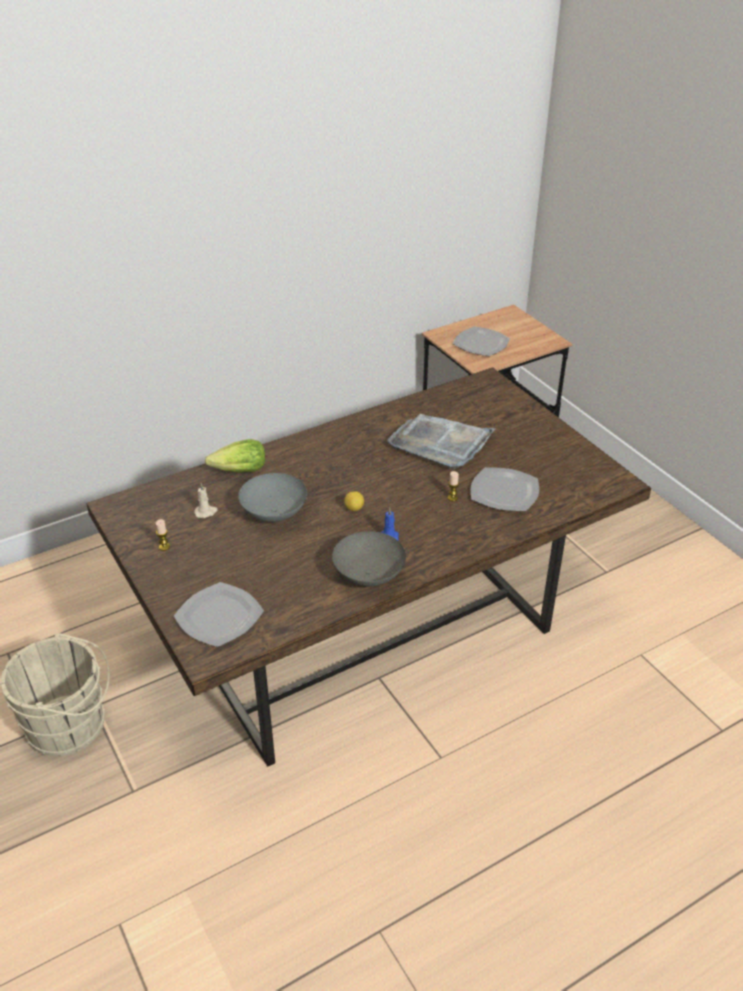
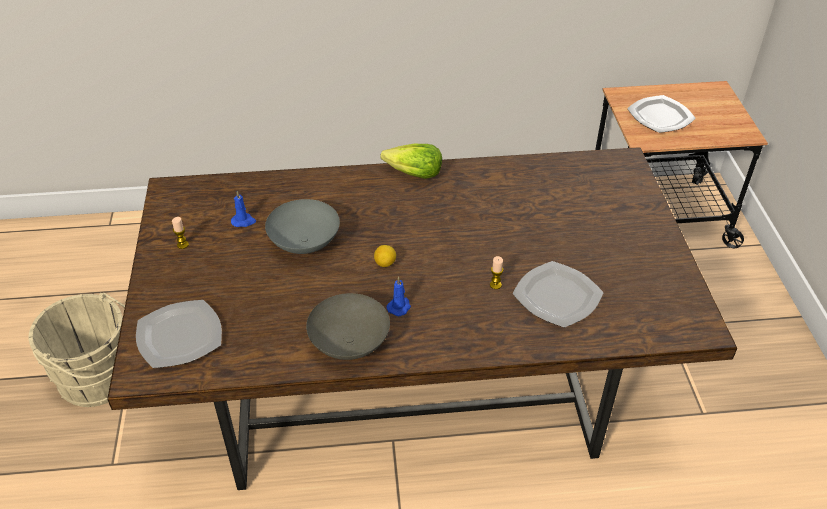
camera: 25 degrees right, 5 degrees up
beige candle [194,483,217,518] -> blue candle [231,191,256,227]
lettuce [205,439,265,473] -> lettuce moved to [380,144,442,179]
grey tray [387,414,496,470] -> none

